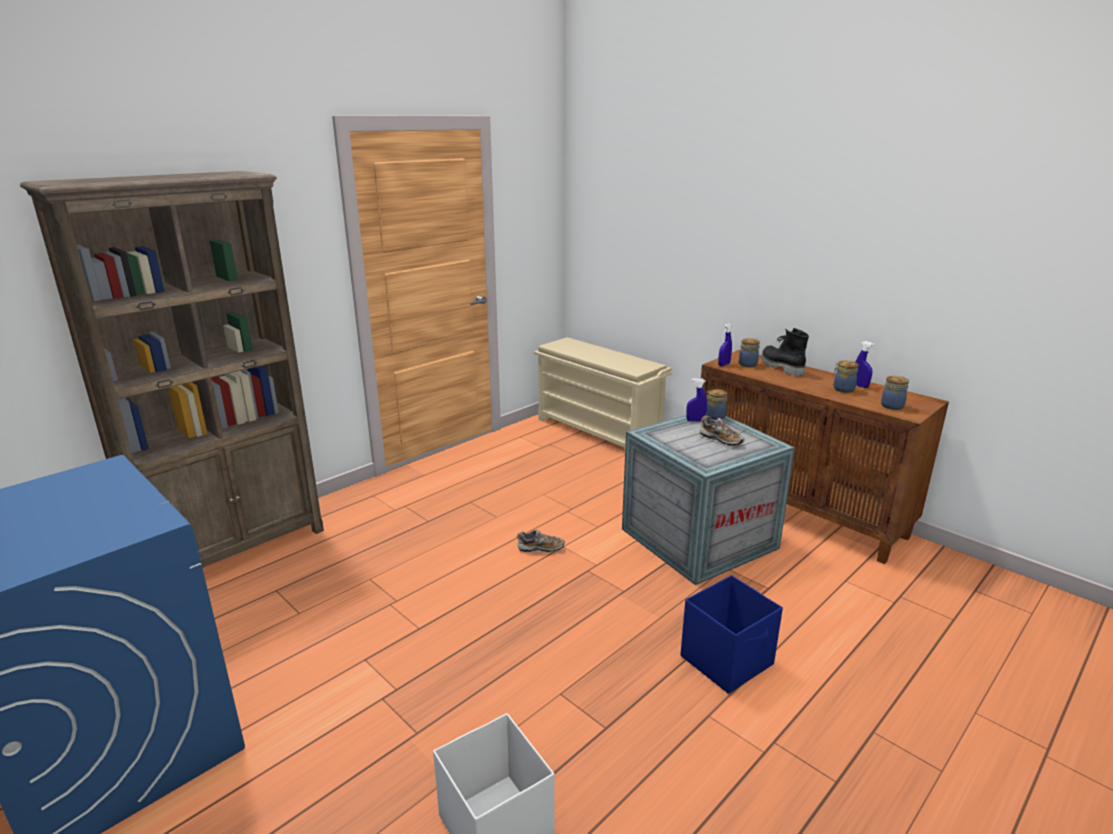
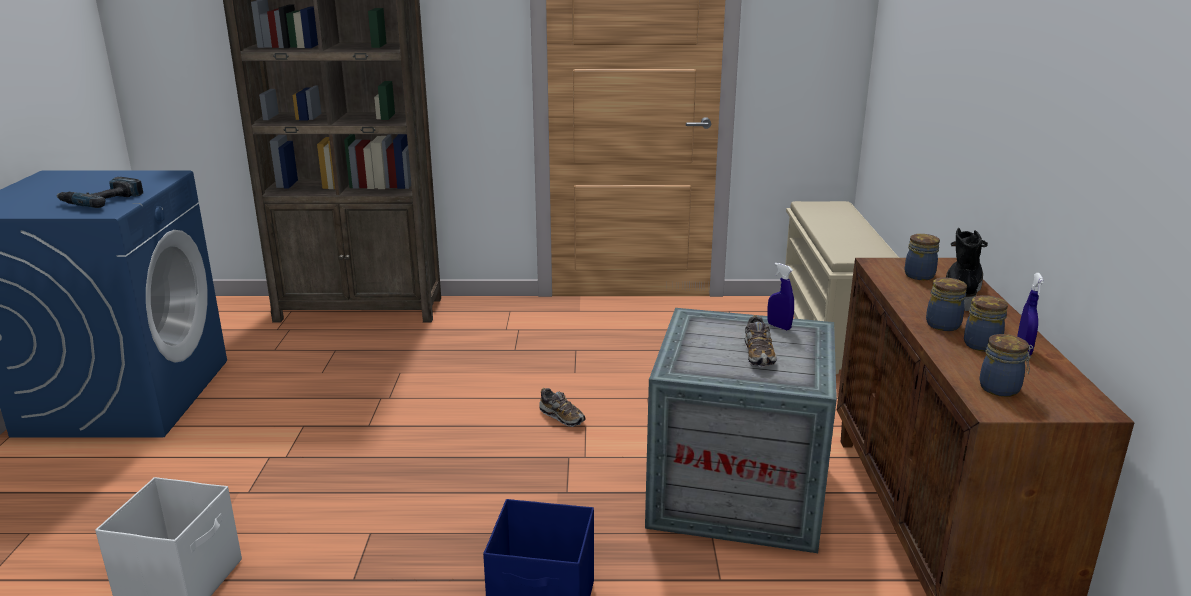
camera: 45 degrees right, 0 degrees up
jar [706,389,727,420] -> jar moved to [926,278,967,331]
blue spray bottle [718,323,732,366] -> none
none -> power drill [57,177,143,208]

